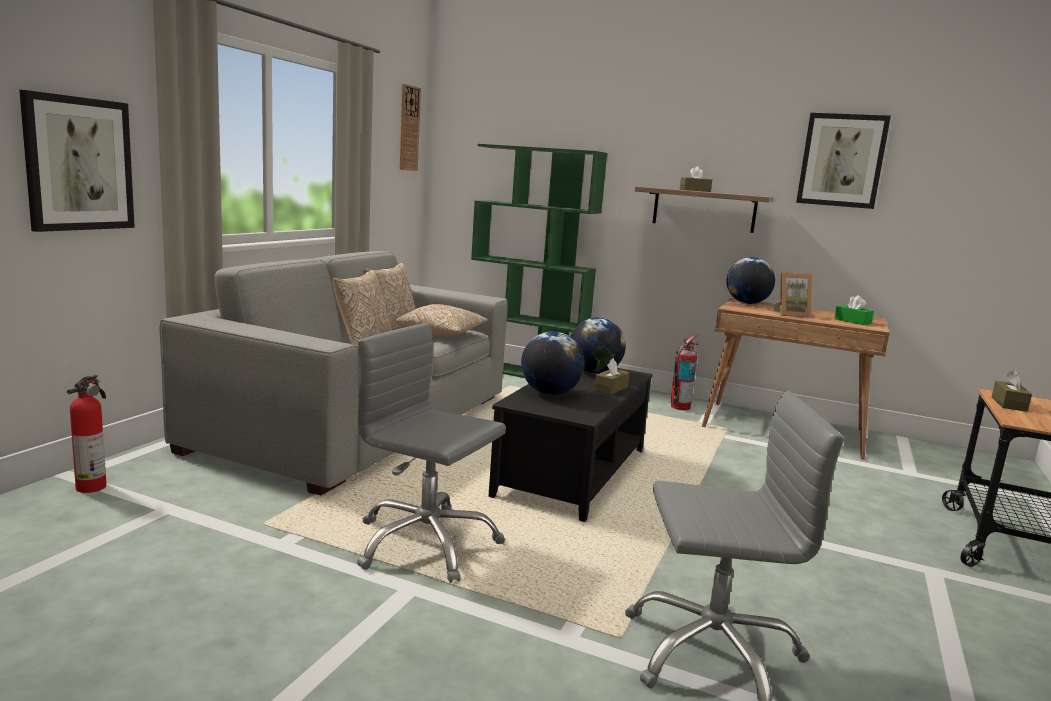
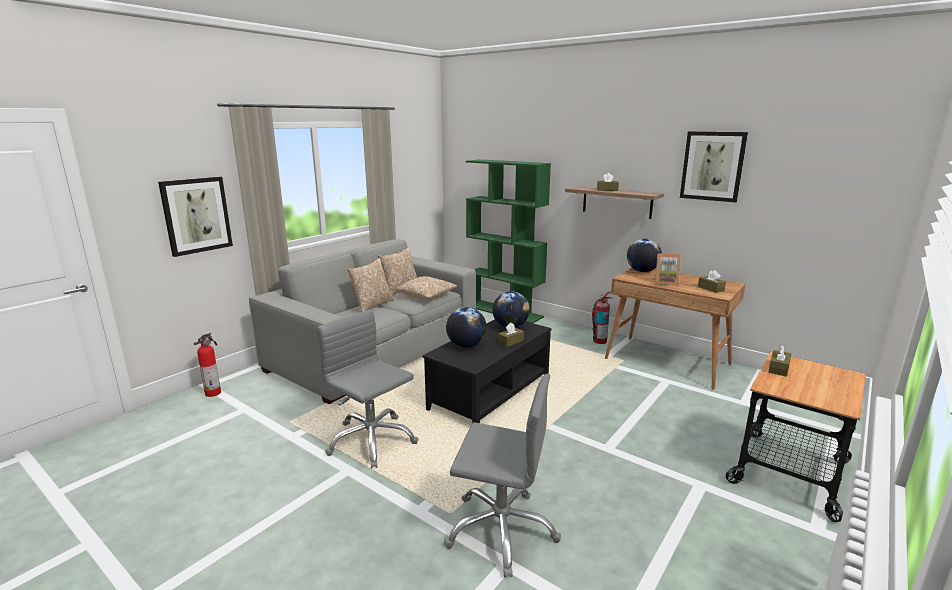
camera: 15 degrees right, 5 degrees up
wall clock [400,84,421,171] -> none
green tissue box [834,295,874,325] -> brown tissue box [698,270,726,293]

